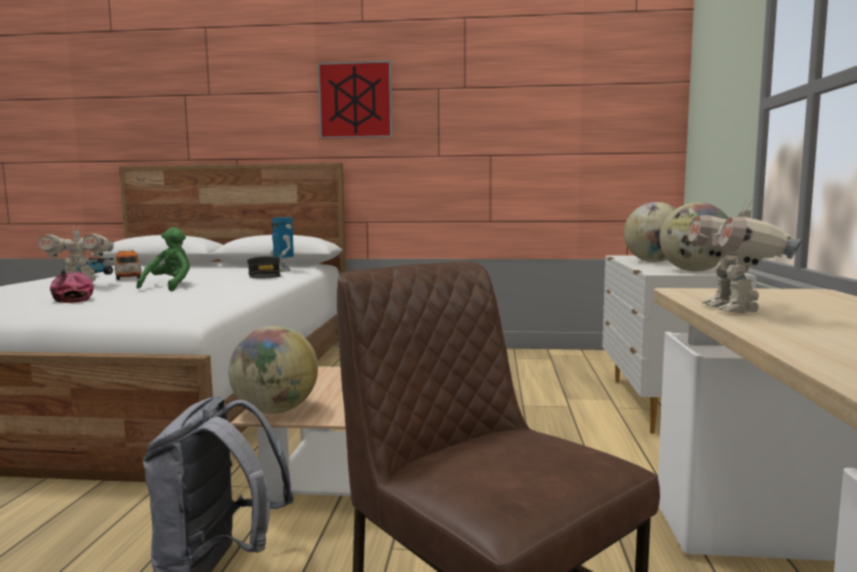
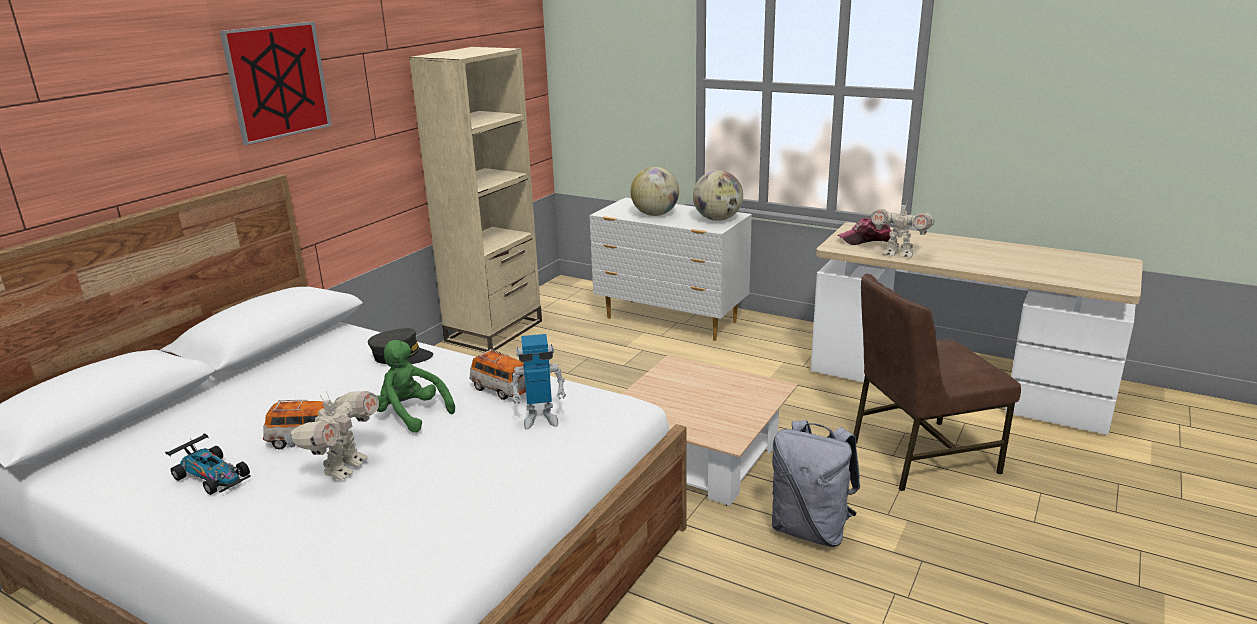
camera: 65 degrees left, 15 degrees up
cap [50,272,94,303] -> cap moved to [838,218,892,245]
globe [228,326,318,414] -> none
toy robot [270,217,294,272] -> toy robot moved to [510,334,566,430]
none -> beige bookcase [409,47,542,352]
none -> toy car [469,349,526,400]

